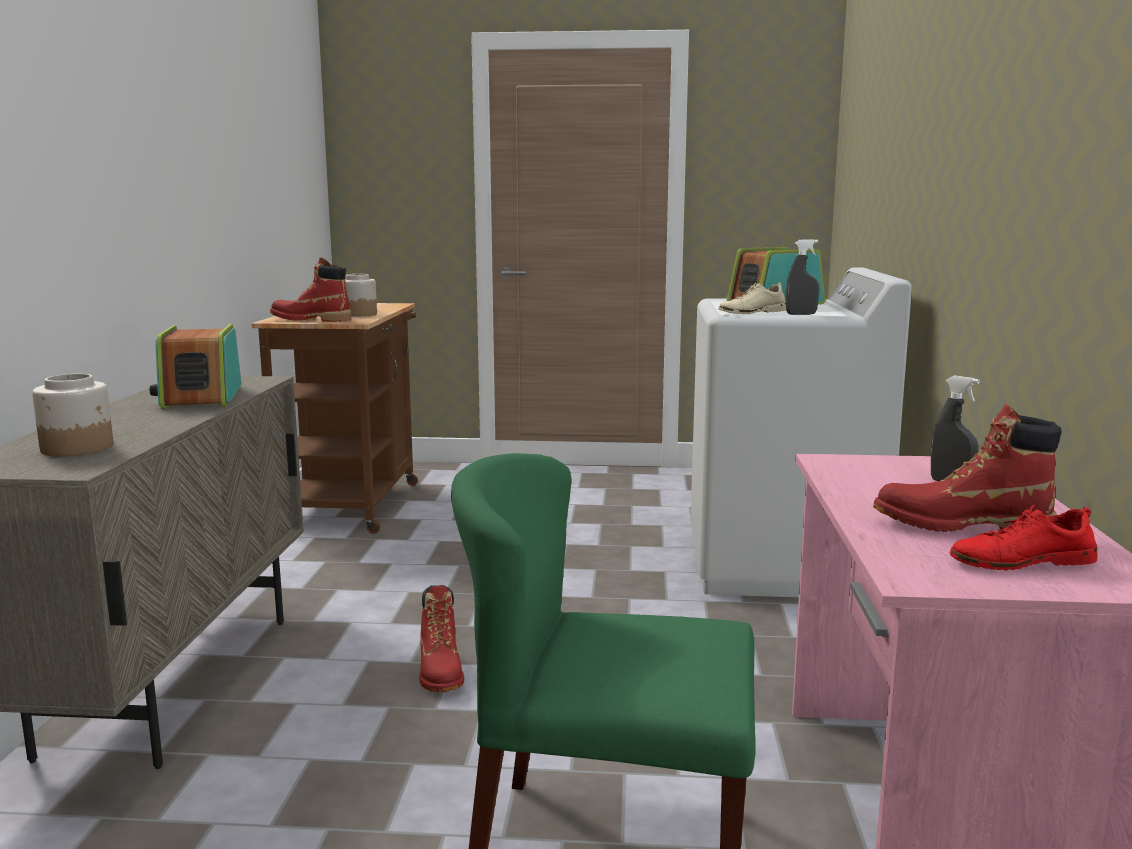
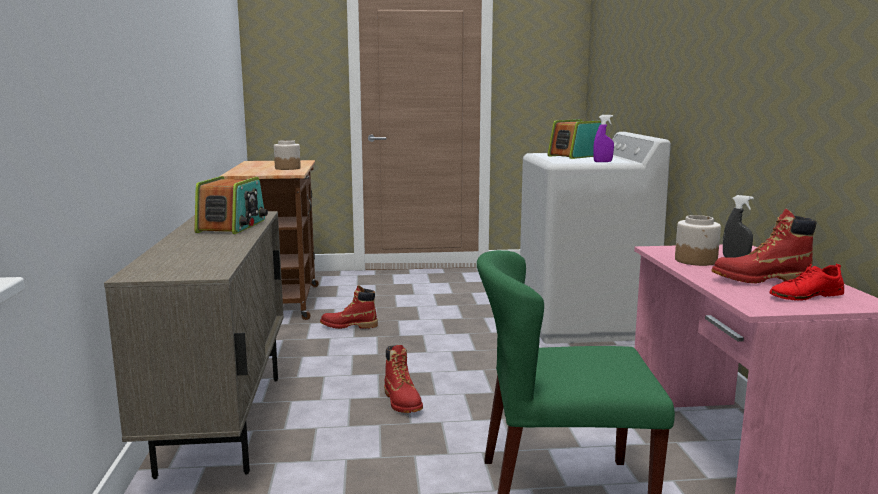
camera: 10 degrees left, 0 degrees up
jar [32,374,113,456] -> jar moved to [675,215,721,266]
radio [149,324,241,409] -> radio turned 150 degrees counterclockwise [194,176,268,234]
red boot [270,258,351,322] -> red boot moved to [320,285,378,329]
beige shoe [718,283,786,314] -> none
grey spray bottle [786,239,820,315] -> purple spray bottle [593,115,614,162]

